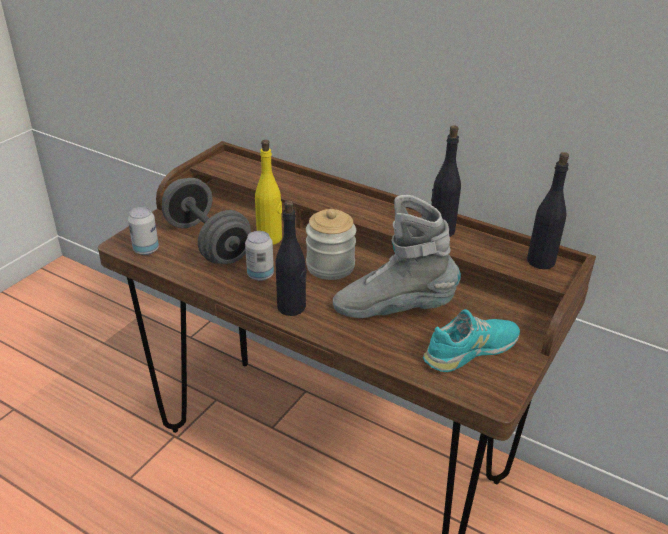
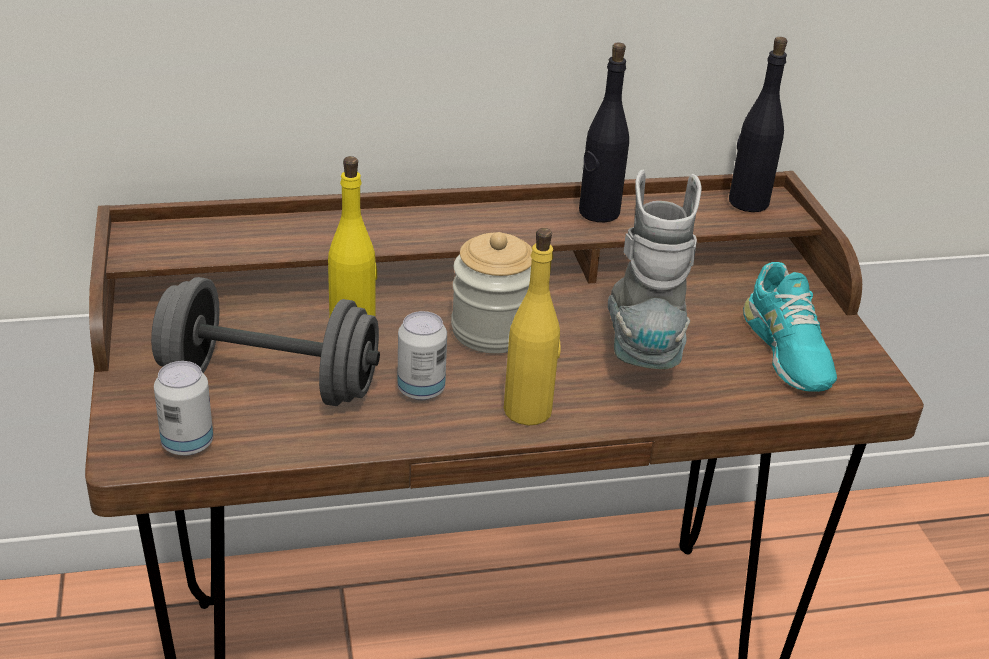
camera: 45 degrees left, 0 degrees up
black bottle [276,200,307,316] -> yellow bottle [504,228,560,426]
grey boot [333,195,461,318] -> grey boot turned 135 degrees clockwise [608,169,702,369]
turquoise shoe [423,309,520,372] -> turquoise shoe turned 150 degrees clockwise [743,262,837,392]

